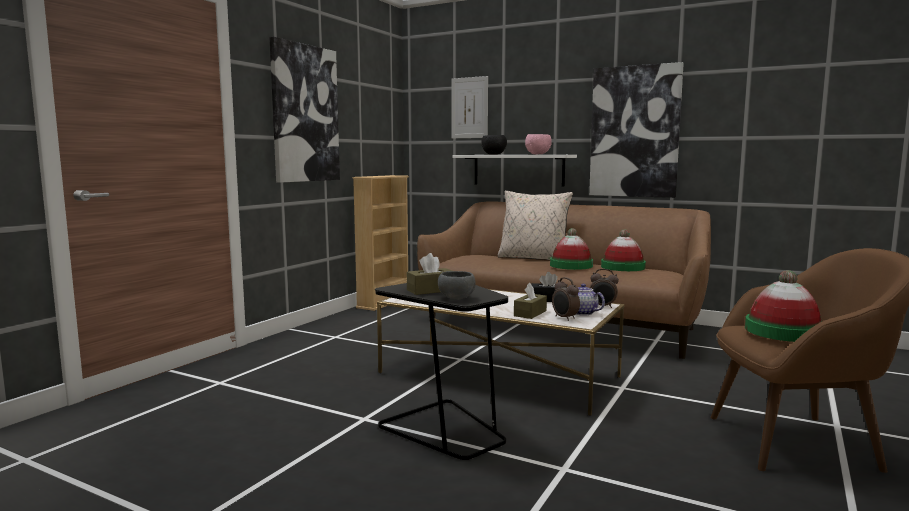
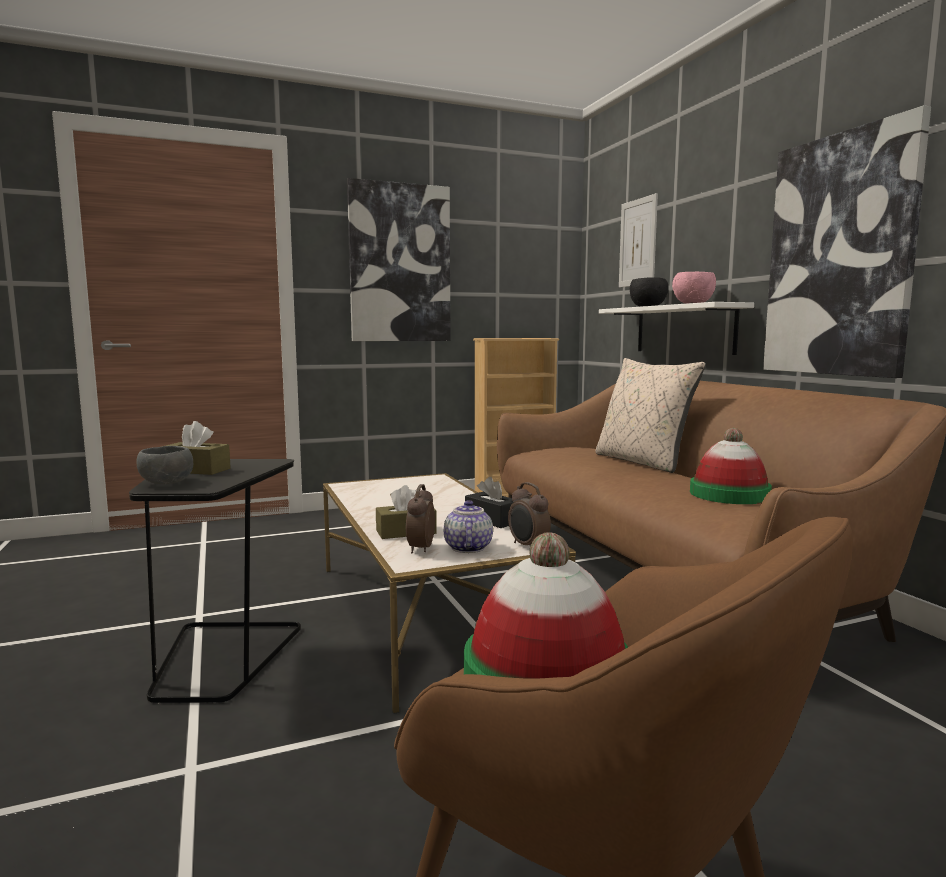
camera: 40 degrees right, 0 degrees up
hat [550,228,593,270] -> none

